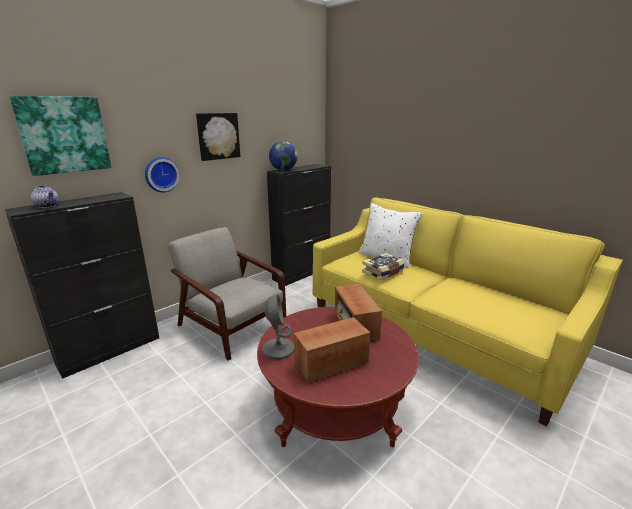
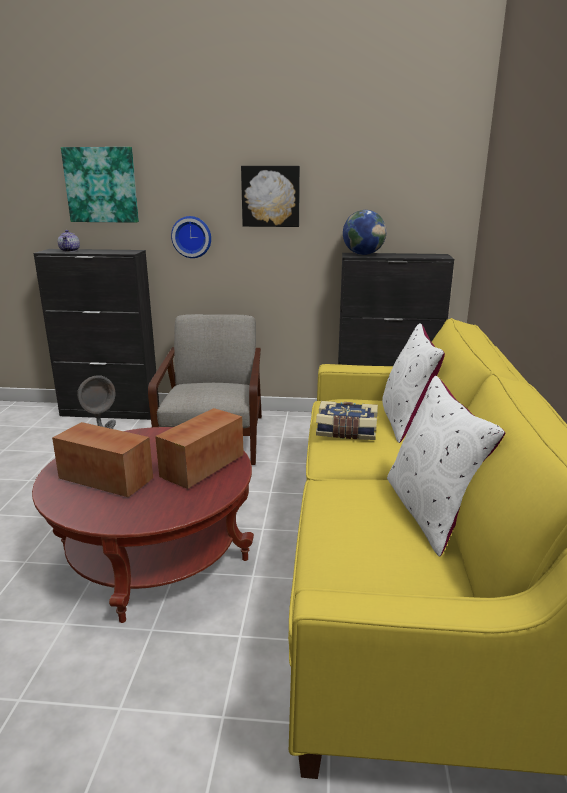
camera: 50 degrees right, 0 degrees up
none -> white pillow [387,376,505,557]

